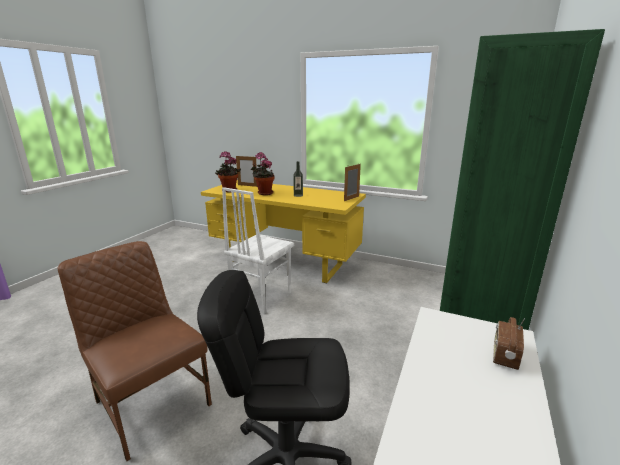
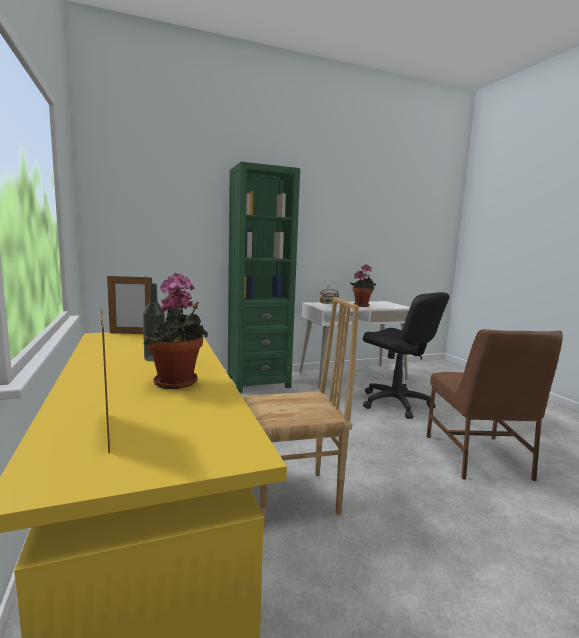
camera: 135 degrees left, 10 degrees down
potted plant [215,151,241,192] -> potted plant moved to [350,264,376,307]
white chair [222,187,294,314] -> brown chair [244,297,359,525]

